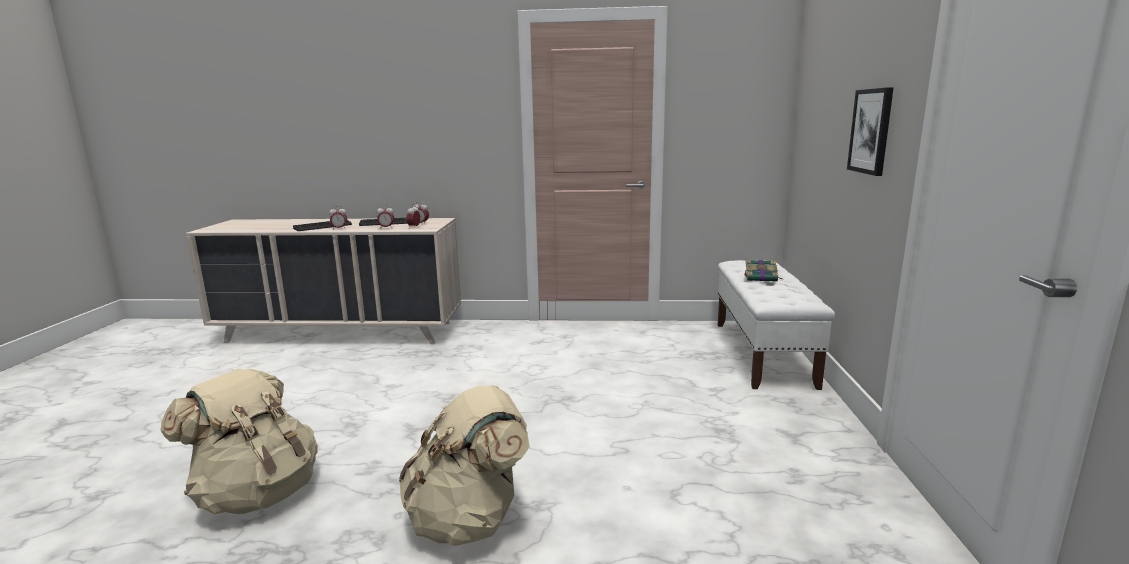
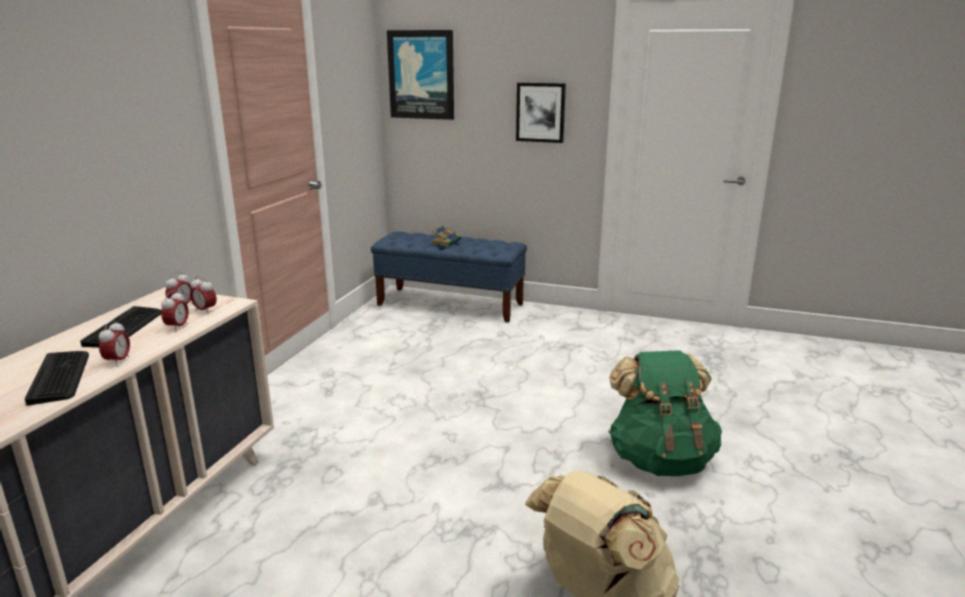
camera: 75 degrees left, 5 degrees up
beige backpack [399,385,530,546] -> green backpack [608,350,722,476]
white bench [718,260,835,390] -> blue bench [371,231,527,323]
none -> picture [387,30,454,120]

